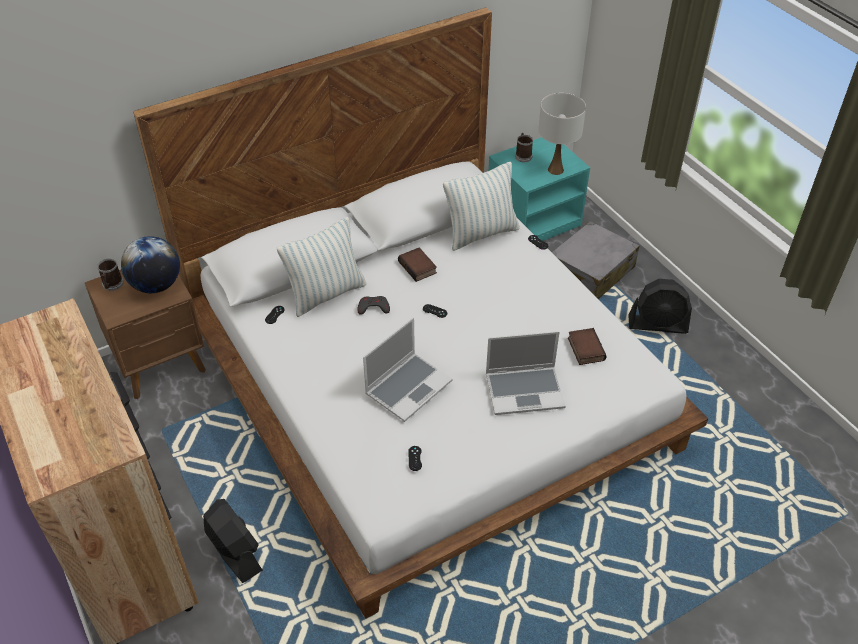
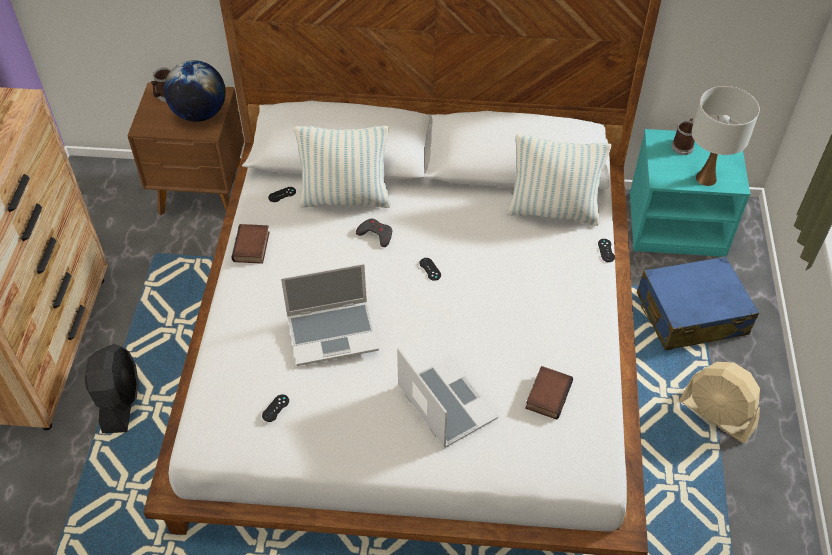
camera: 35 degrees right, 5 degrees up
book [398,247,437,282] -> book moved to [231,224,270,264]
laptop [486,331,566,415] -> laptop turned 150 degrees counterclockwise [397,347,498,449]
grey suitcase [552,221,640,299] -> blue suitcase [637,256,759,351]
black fan [628,279,692,334] -> beige fan [679,362,760,443]

